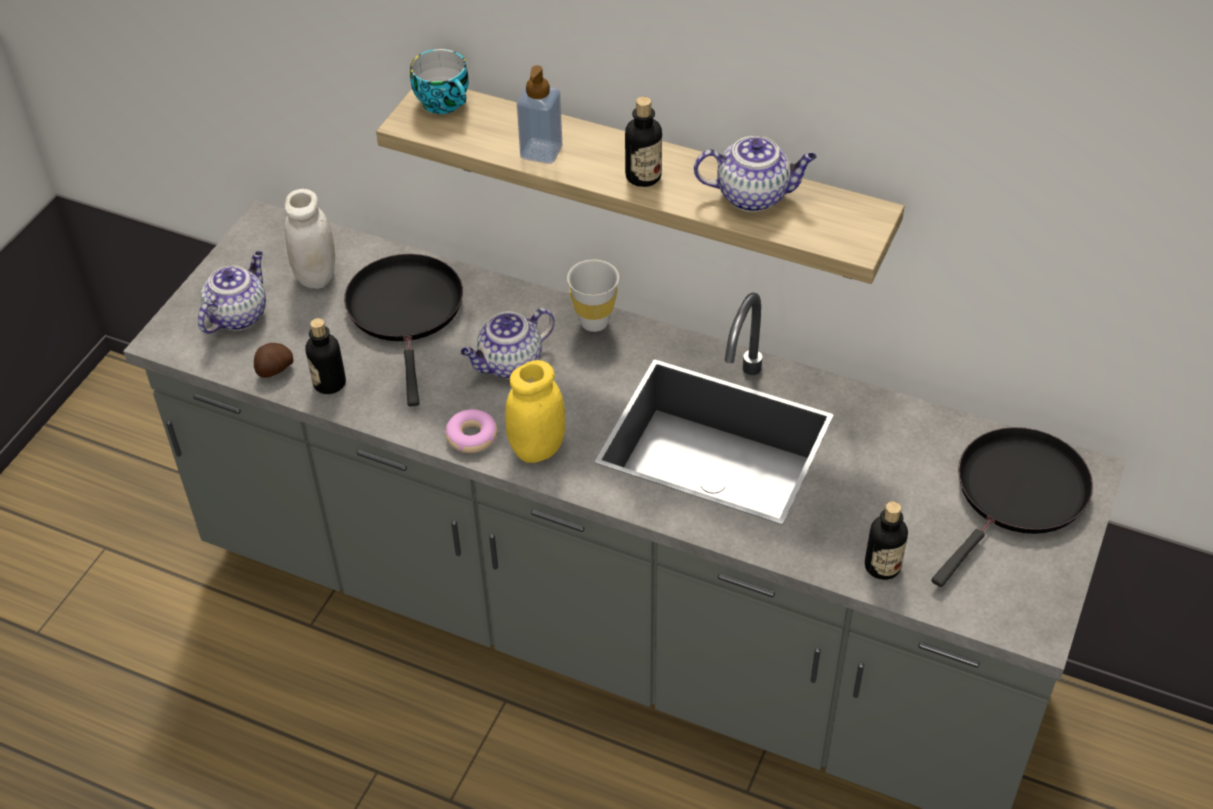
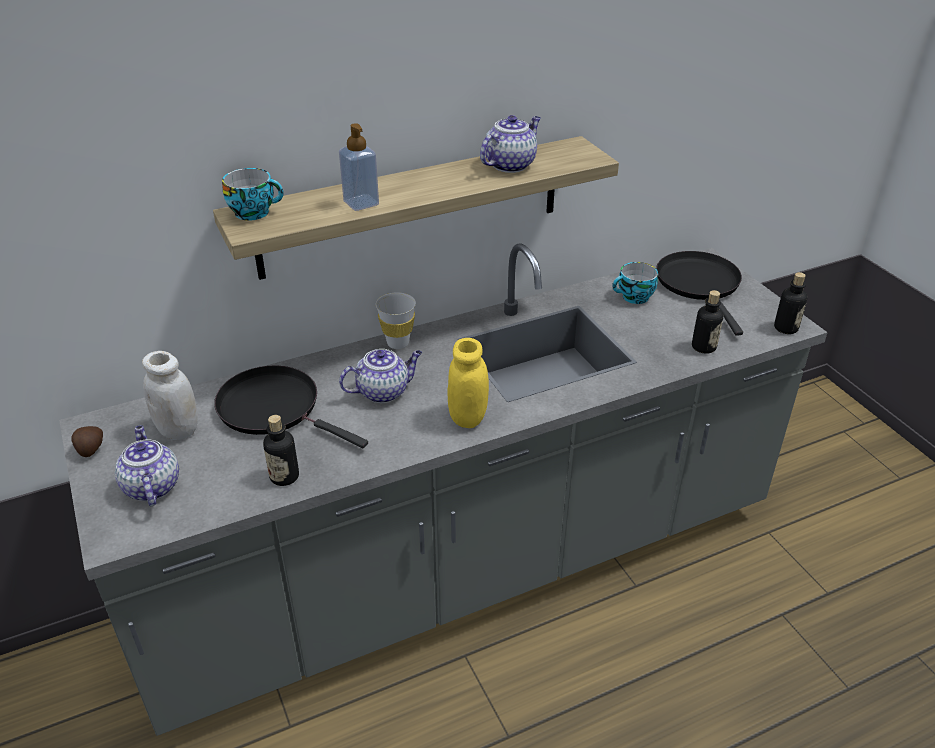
camera: 50 degrees left, 10 degrees down
potato [254,343,293,378] -> potato moved to [71,426,103,457]
donut [445,409,498,453] -> none
teapot [461,308,555,379] -> teapot turned 120 degrees counterclockwise [339,349,422,403]
bottle [625,97,662,187] -> bottle moved to [774,272,808,334]
none -> cup [612,262,658,304]

